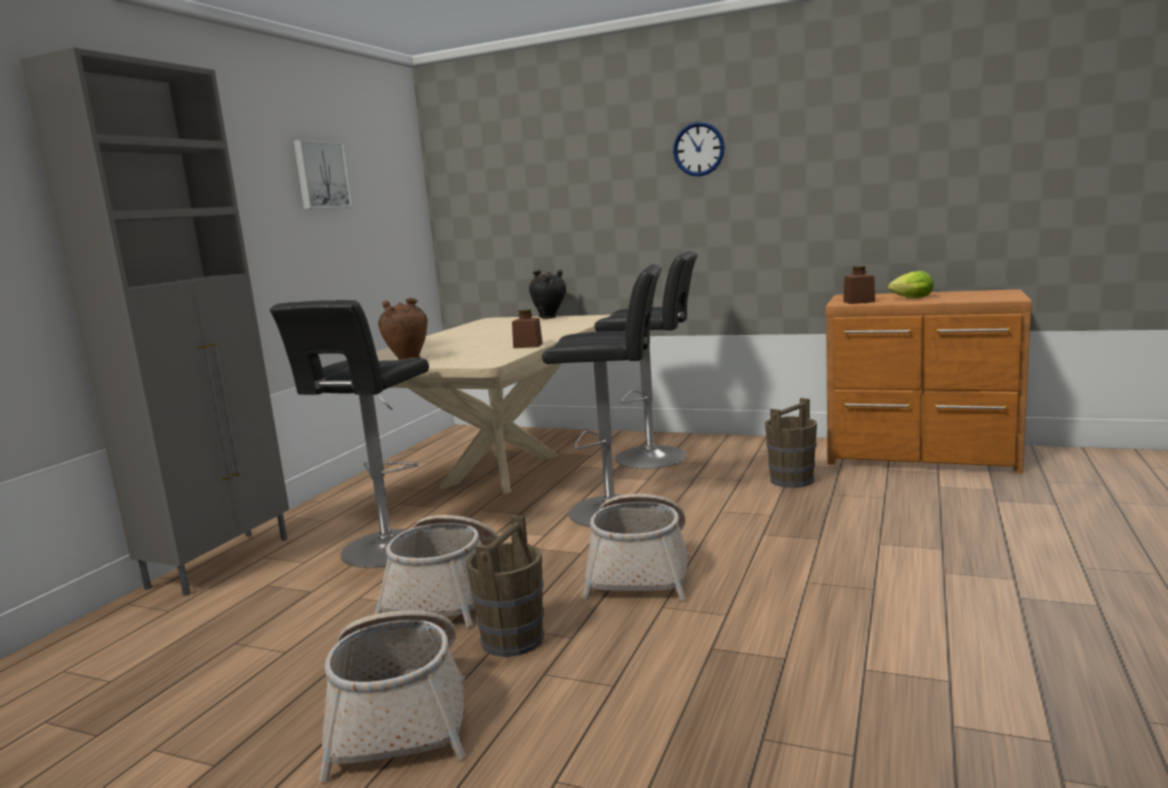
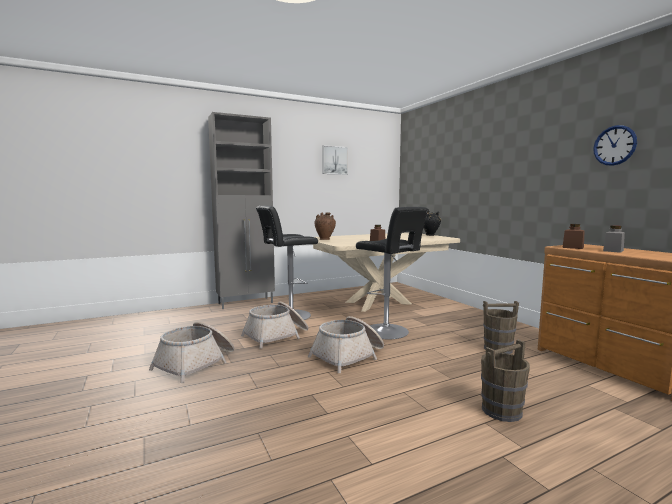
camera: 40 degrees right, 5 degrees down
brown bucket [466,516,544,657] -> brown bucket moved to [481,340,530,422]
black stool [594,251,698,469] -> none
wall clock [673,122,725,176] -> wall clock moved to [593,125,637,166]
lettuce [888,271,934,298] -> grey jar [603,225,625,253]

